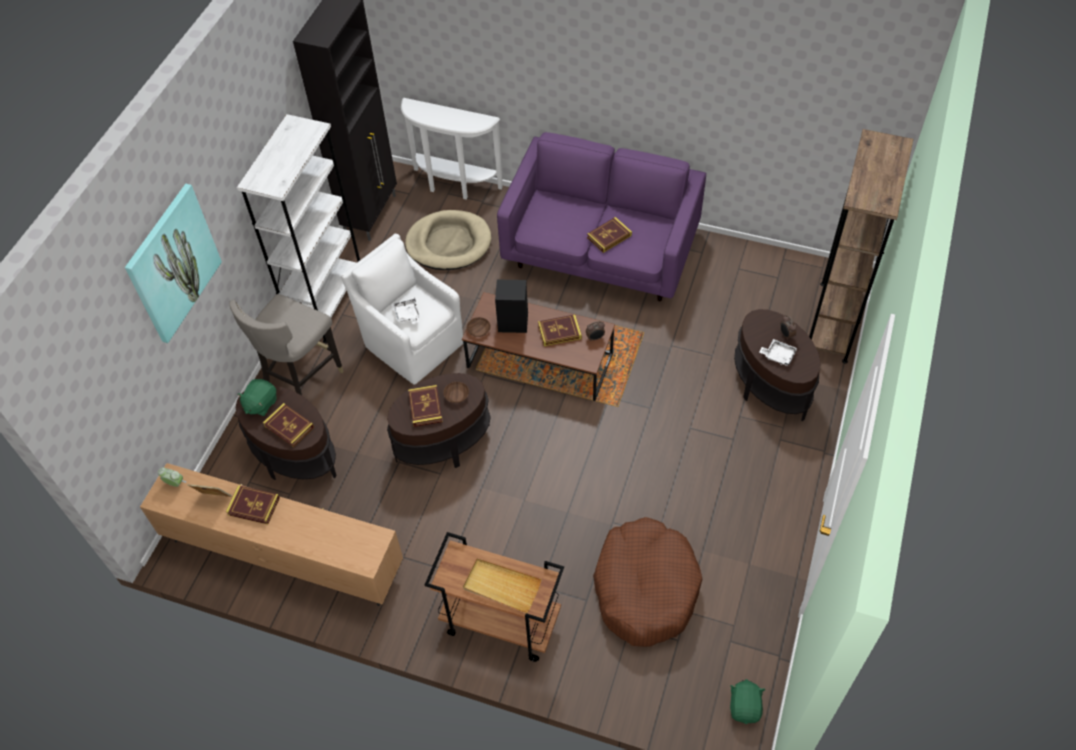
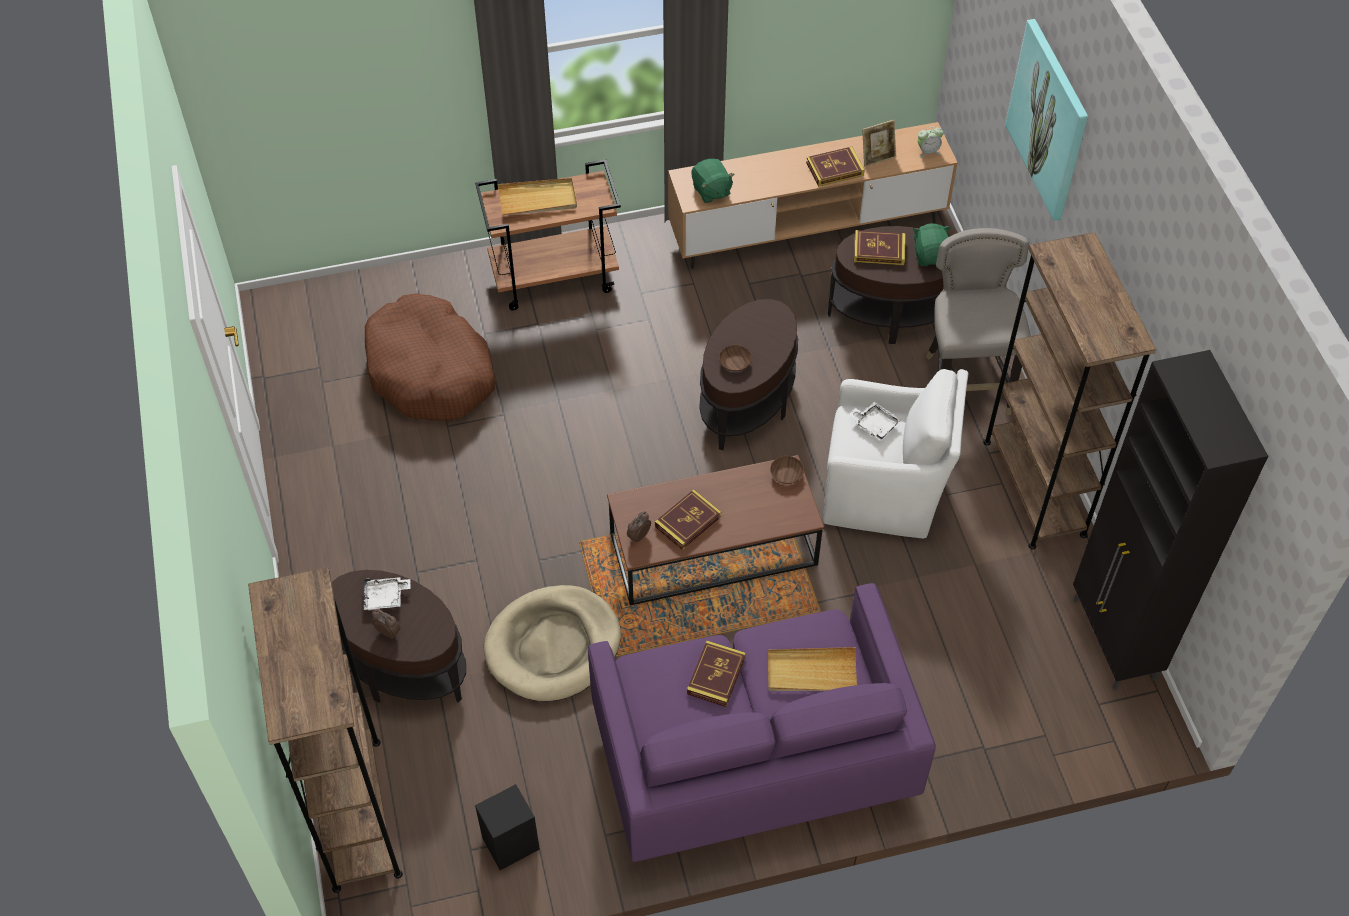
camera: 145 degrees right, 0 degrees up
white bookcase [237,114,360,343] -> brown bookcase [983,232,1156,549]
white console table [401,98,503,200] -> none
beige dog bed [405,210,492,270] -> beige dog bed moved to [484,585,621,702]
book [408,385,443,427] -> none
black speaker [495,280,528,333] -> black speaker moved to [475,784,540,870]
green plush toy [730,679,765,724] -> green plush toy moved to [691,159,735,203]
none -> beige tray [768,647,857,691]

